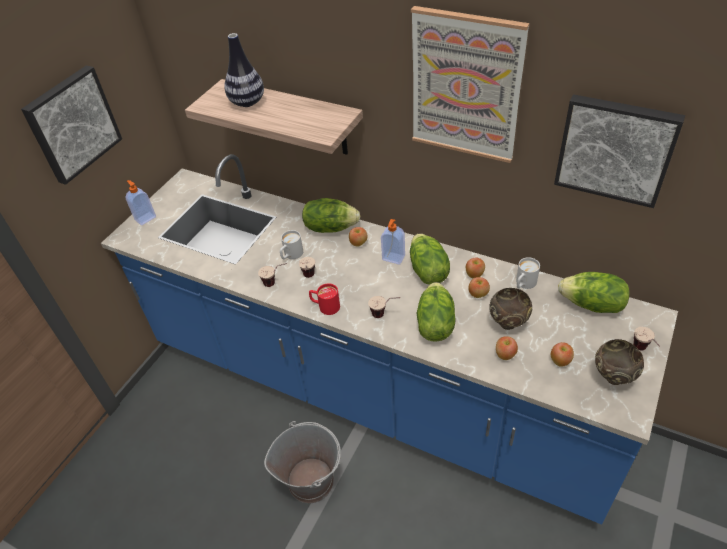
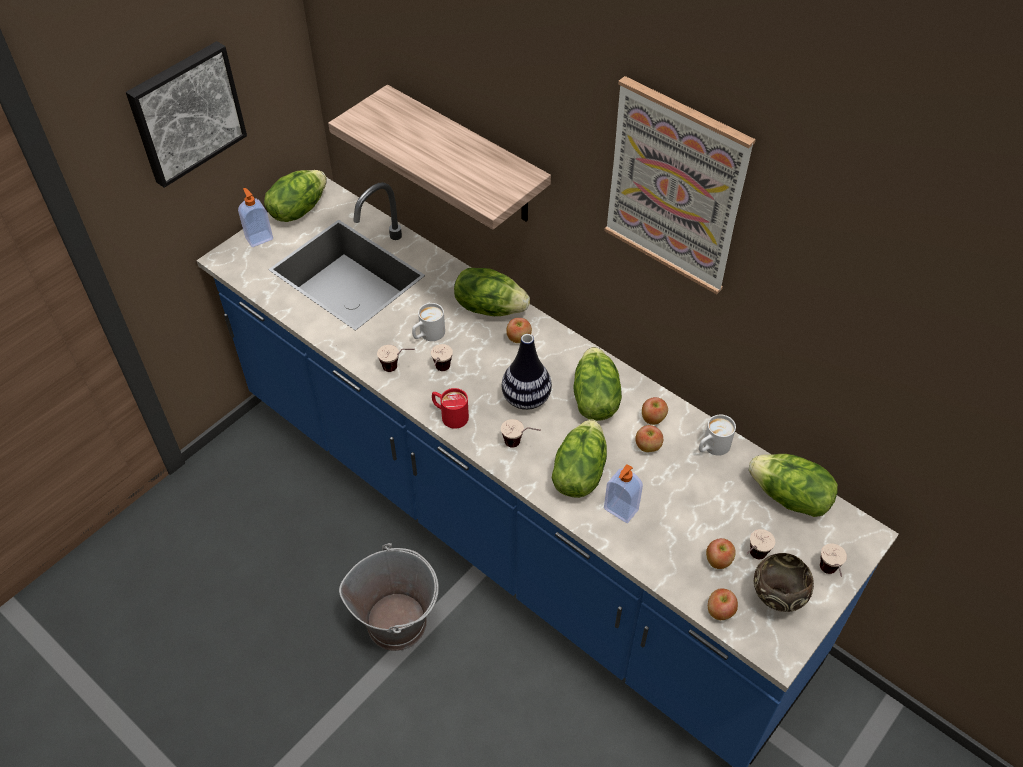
camera: 10 degrees right, 5 degrees up
vase [225,33,264,107] -> vase moved to [501,334,552,410]
soap dispenser [381,219,405,265] -> soap dispenser moved to [604,464,643,523]
brown bowl [489,288,532,330] -> none
apple [496,336,518,360] -> apple moved to [708,588,738,620]
picture [554,94,685,208] -> none
none -> lettuce [264,170,327,222]
none -> cup [746,529,775,559]

